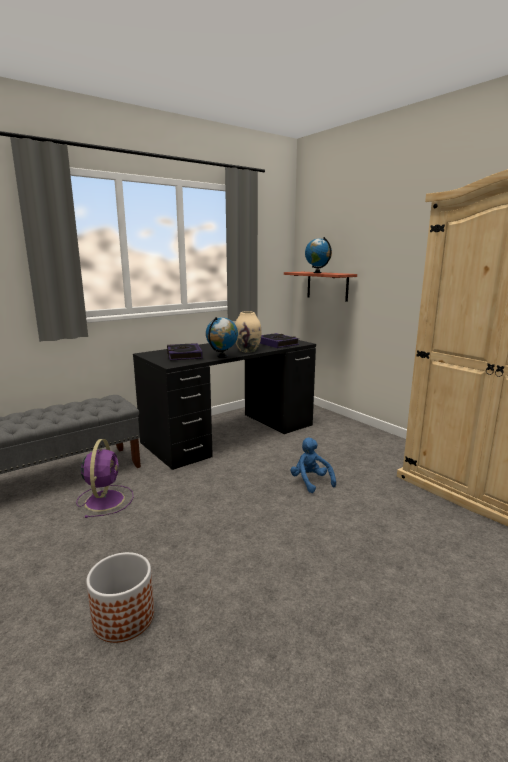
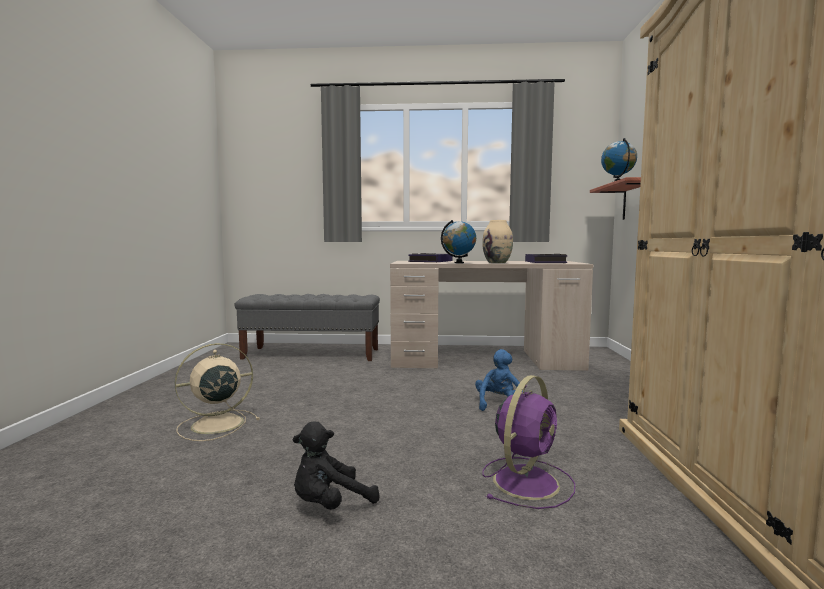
camera: 40 degrees right, 10 degrees down
purple fan [76,439,133,518] -> purple fan moved to [482,375,575,509]
planter [86,552,154,643] -> beige fan [175,343,260,441]
black desk [133,340,316,470] -> beige desk [390,261,594,371]
none -> black plush toy [293,422,380,510]

